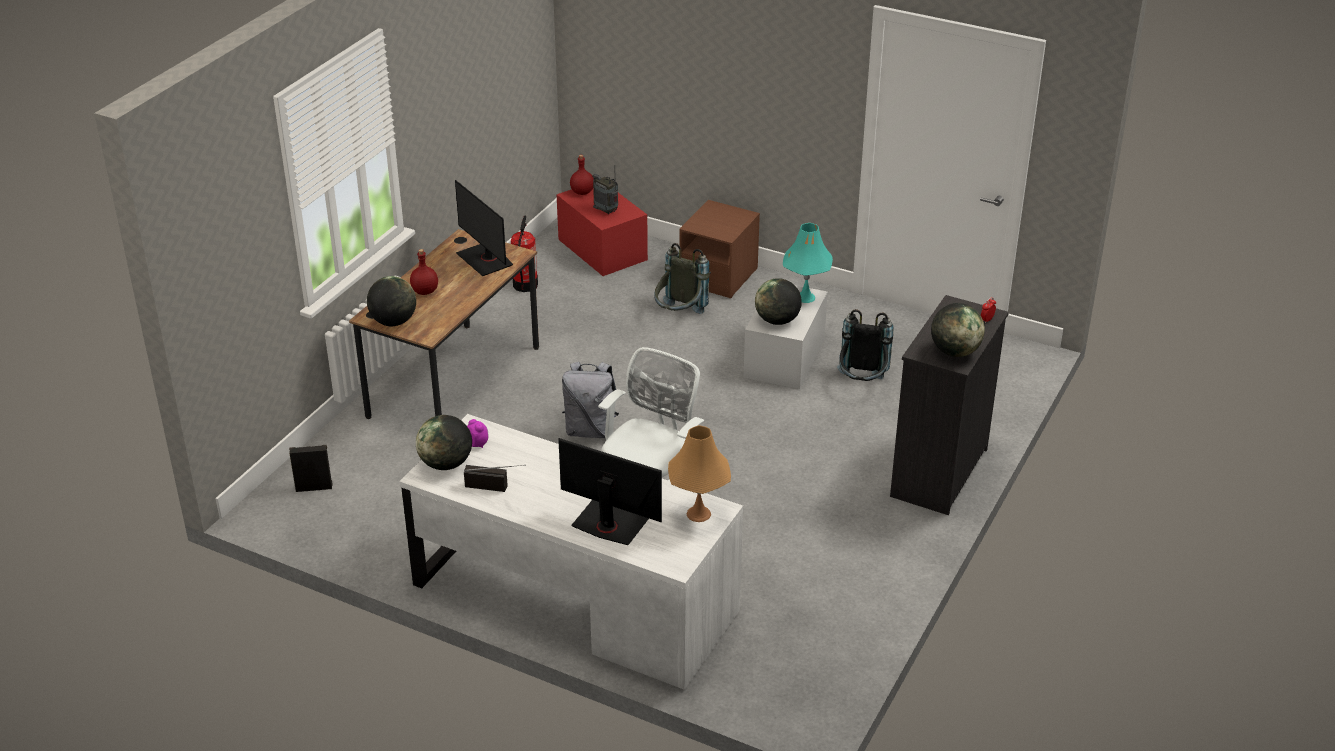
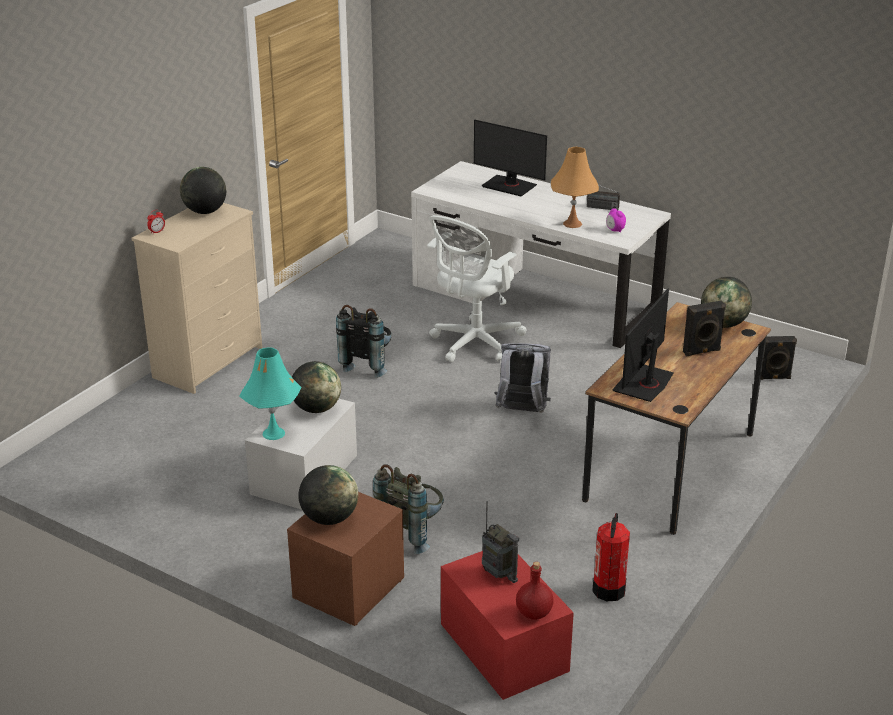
camera: 175 degrees left, 5 degrees down
red bottle [410,249,438,295] -> black speaker [683,301,726,357]
globe [416,415,472,470] -> globe moved to [298,465,358,525]
monitor [455,180,513,276] -> monitor turned 120 degrees counterclockwise [612,289,674,402]
orange table lamp [668,425,731,522] -> orange table lamp moved to [551,147,599,228]
black backpack [837,309,894,381] -> black backpack moved to [336,305,392,378]
black dresser [890,295,1009,515] -> beige dresser [132,203,262,394]

